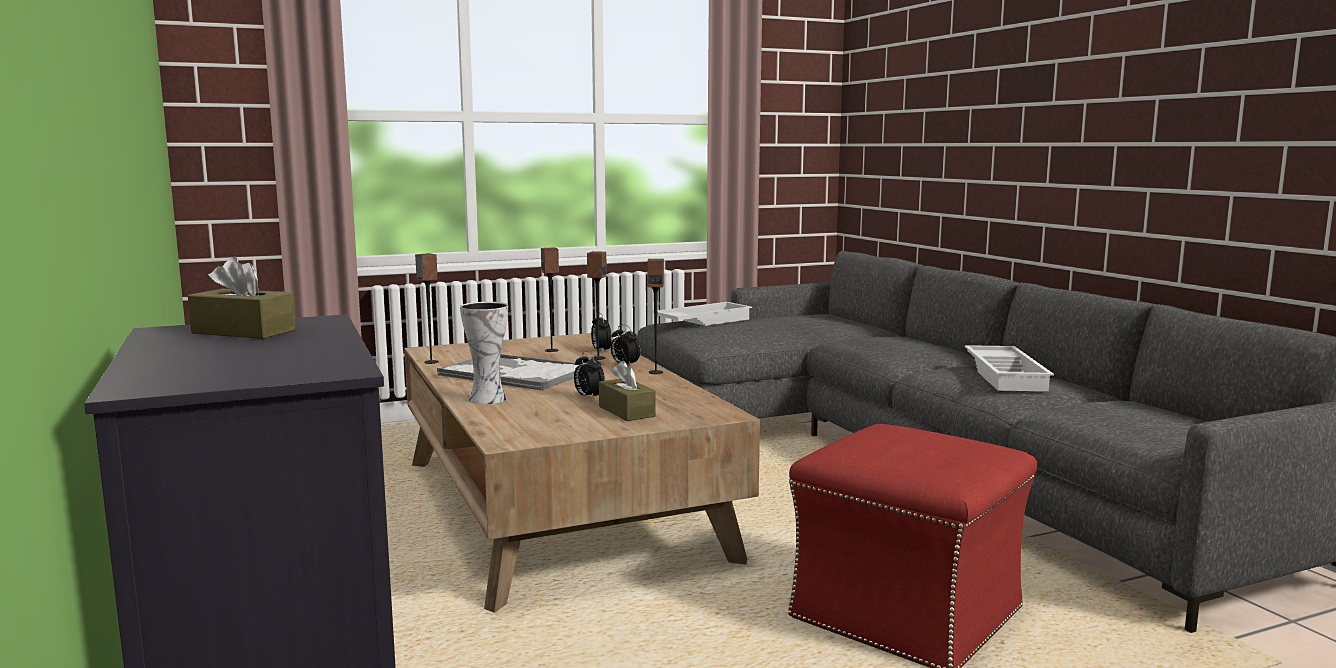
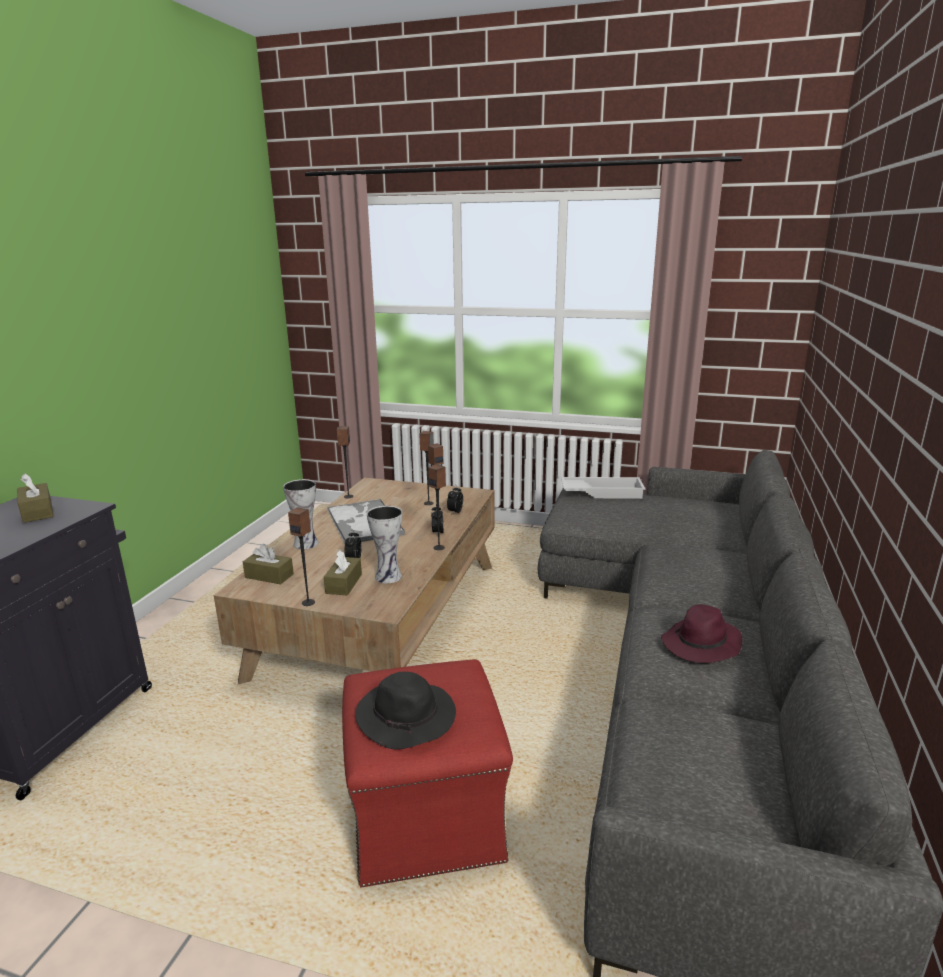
camera: 40 degrees right, 10 degrees up
white tray [964,345,1054,391] -> purple hat [661,604,743,663]
none -> brown tissue box [243,544,294,584]
none -> speaker [288,507,315,606]
none -> black hat [356,672,456,749]
none -> vase [367,506,402,583]

